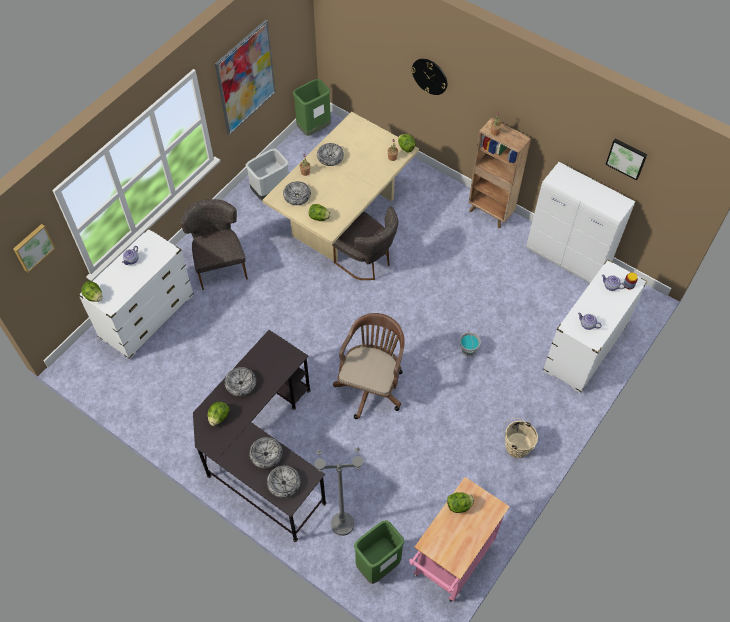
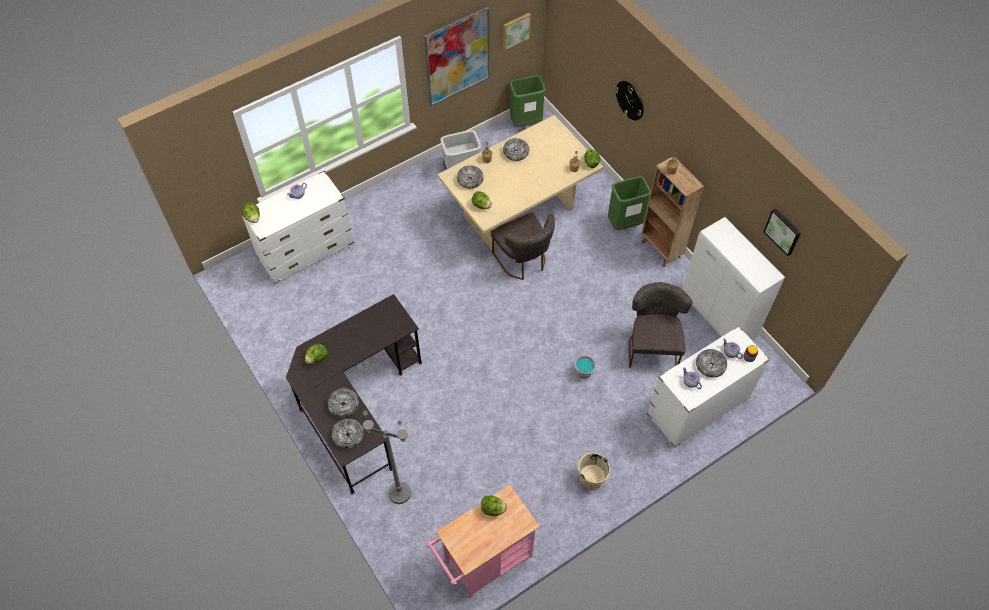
camera: 20 degrees right, 0 degrees up
picture [13,224,55,273] -> picture moved to [503,13,531,50]
grey chair [180,199,248,290] -> grey chair moved to [629,282,693,368]
bowl [225,367,256,396] -> bowl moved to [696,349,727,378]
brown office chair [333,313,405,419] -> none
green trash can [354,520,404,584] -> green trash can moved to [608,176,651,230]

